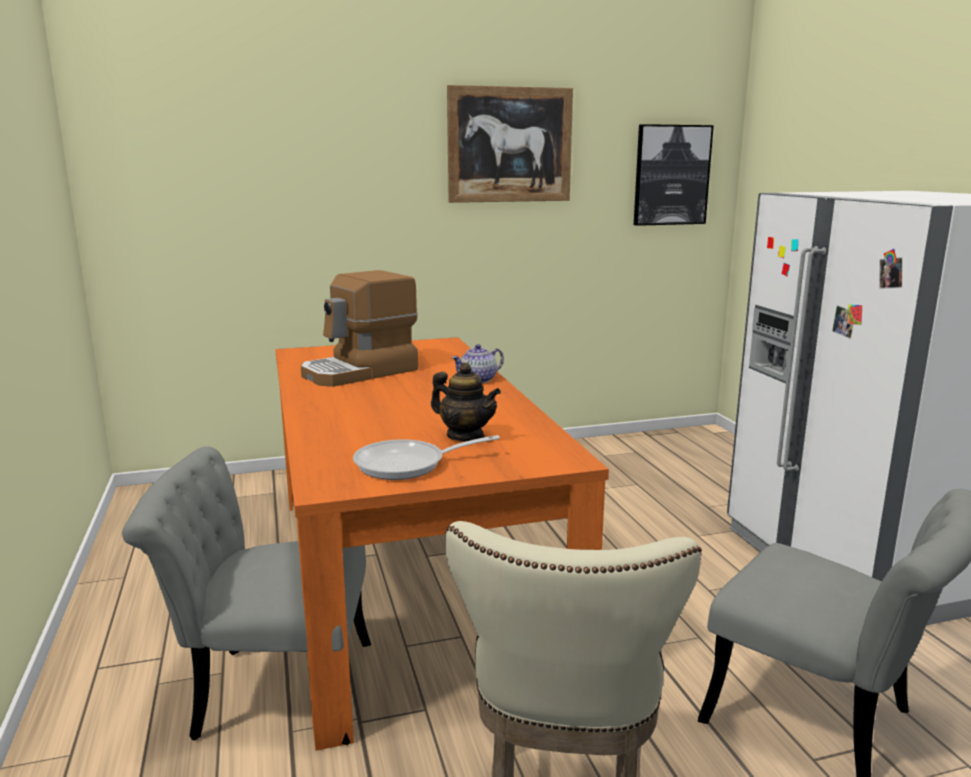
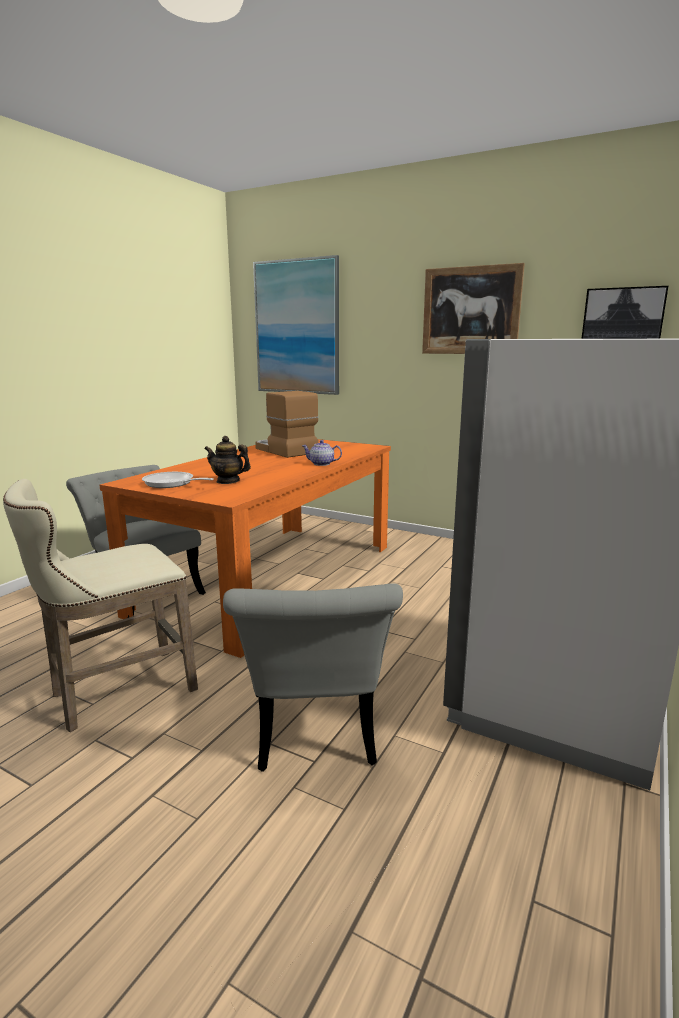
camera: 45 degrees right, 0 degrees up
coffee machine [301,270,418,387] -> coffee machine turned 45 degrees clockwise [255,391,319,458]
teapot [431,363,501,441] -> teapot turned 120 degrees clockwise [204,436,251,484]
none -> picture [253,255,339,395]

